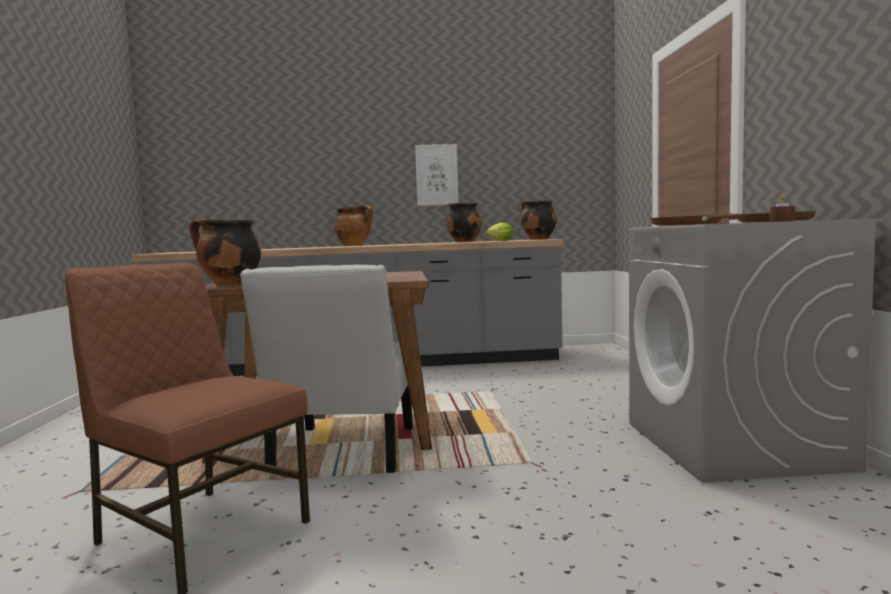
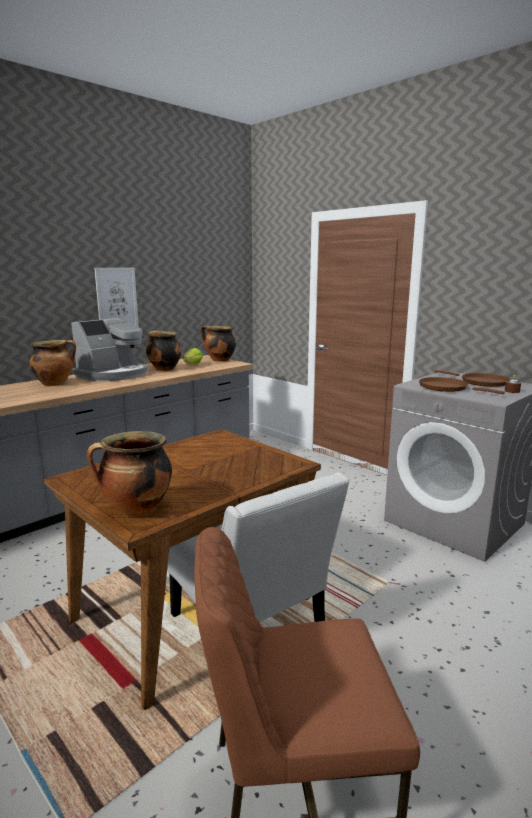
camera: 40 degrees left, 10 degrees up
none -> coffee machine [71,318,148,381]

